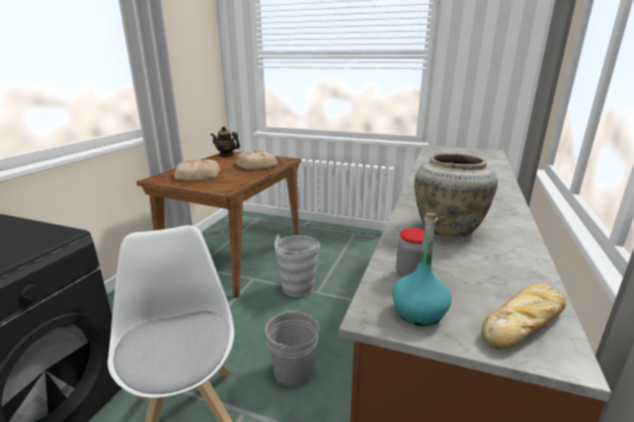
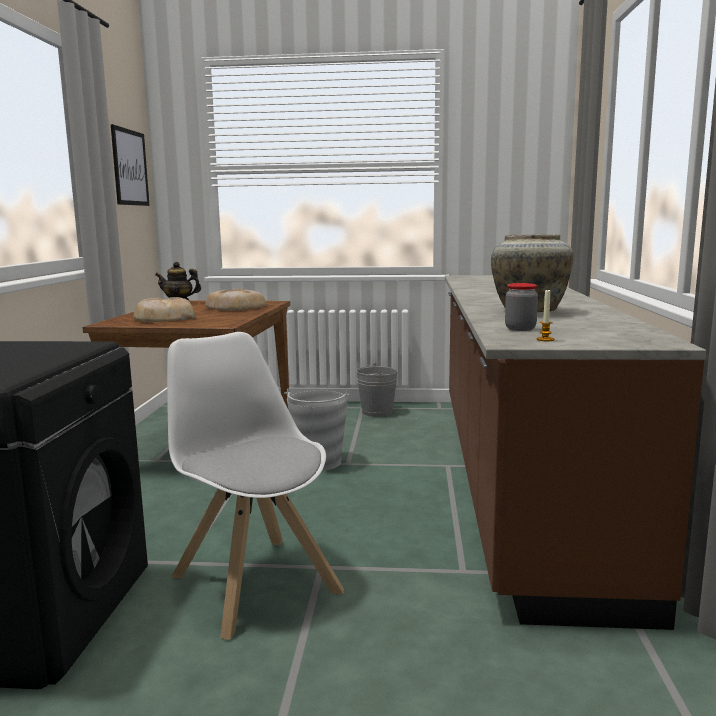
camera: 15 degrees left, 10 degrees down
grey bucket [265,308,319,386] -> grey bucket moved to [356,363,398,417]
turquoise bottle [392,213,451,326] -> candle [537,290,554,341]
bread [482,284,566,350] -> none
none -> picture [111,124,150,206]

